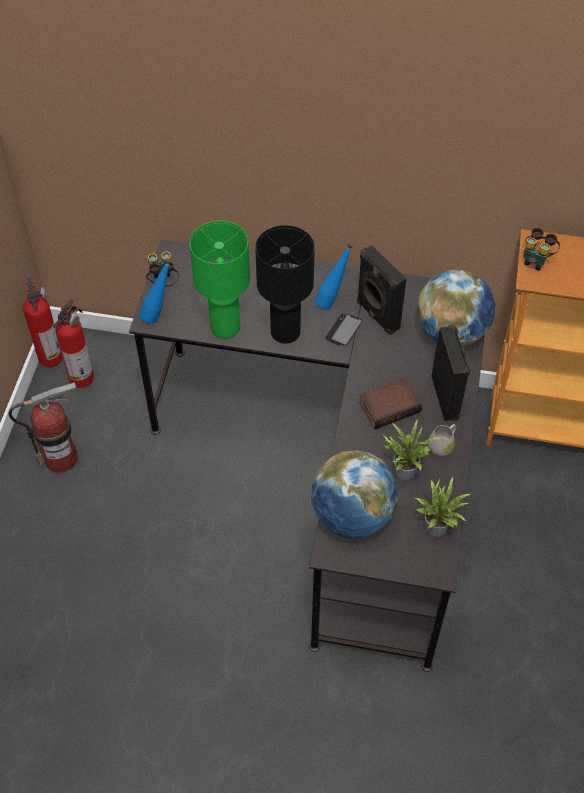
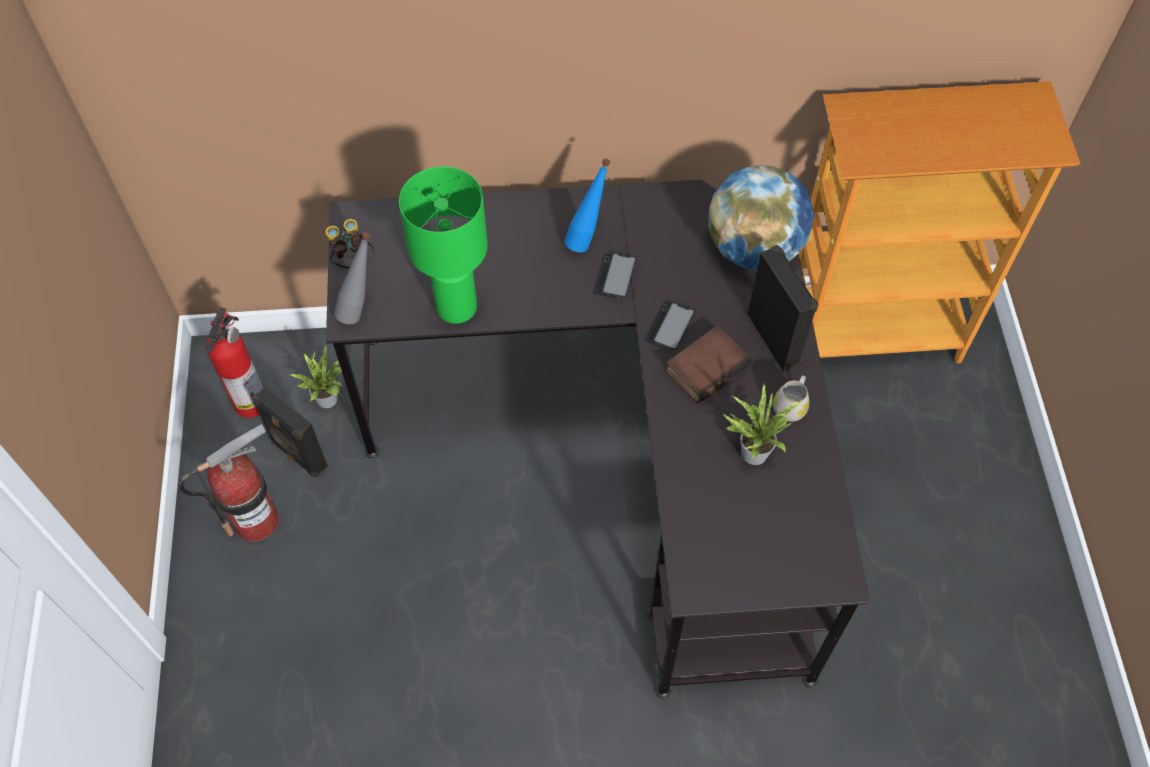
camera: 15 degrees left, 5 degrees up
fire extinguisher [23,278,63,367] -> none
blue bottle [139,258,172,323] -> grey bottle [334,232,370,324]
black table lamp [255,225,315,344] -> none
globe [311,450,398,539] -> none
black speaker [357,245,406,335] -> black speaker moved to [252,387,328,478]
potted plant [415,477,471,537] -> potted plant moved to [290,345,343,408]
binoculars [523,228,560,271] -> none
none -> phone [645,302,695,350]

